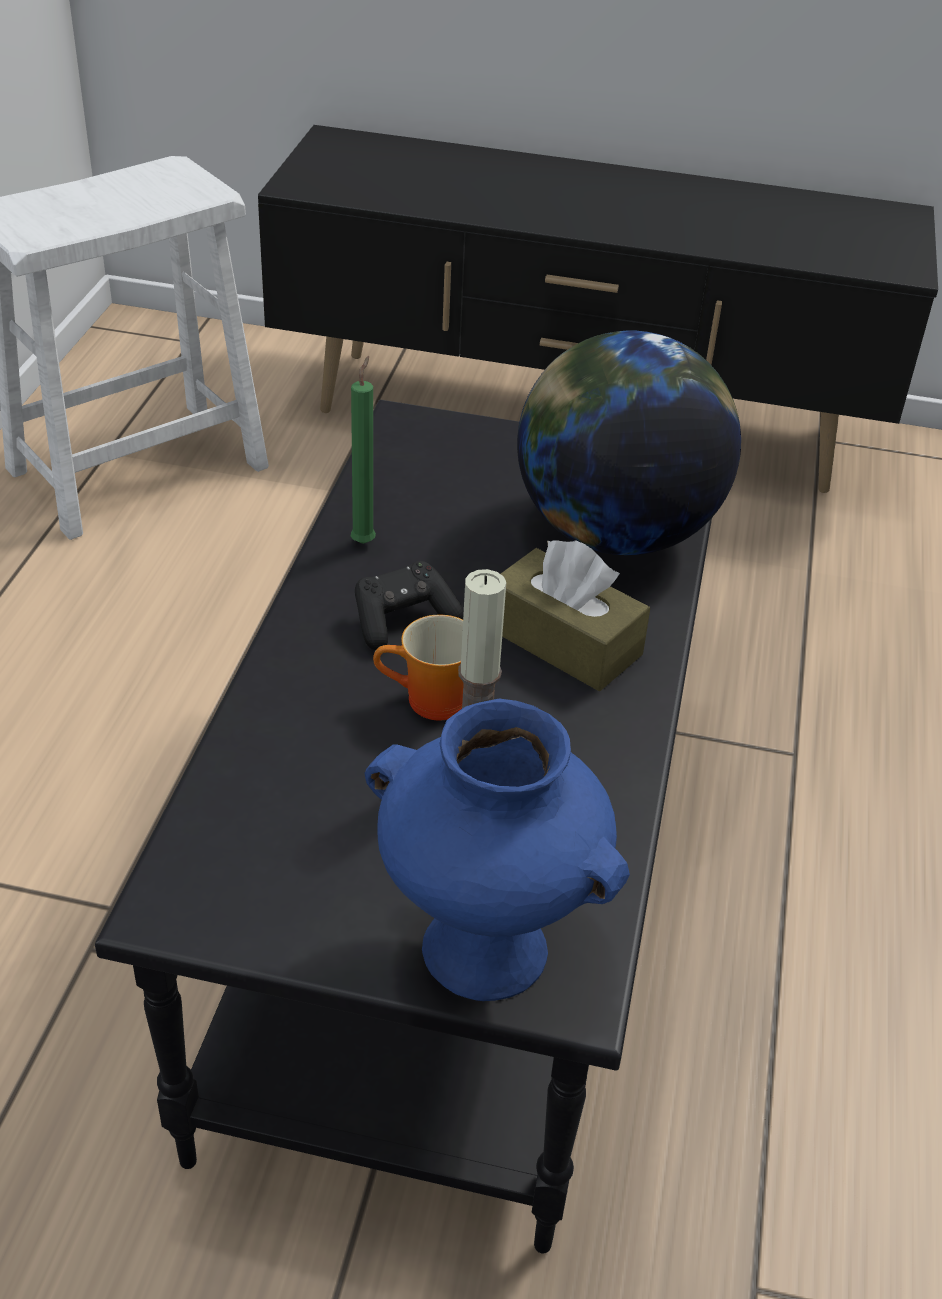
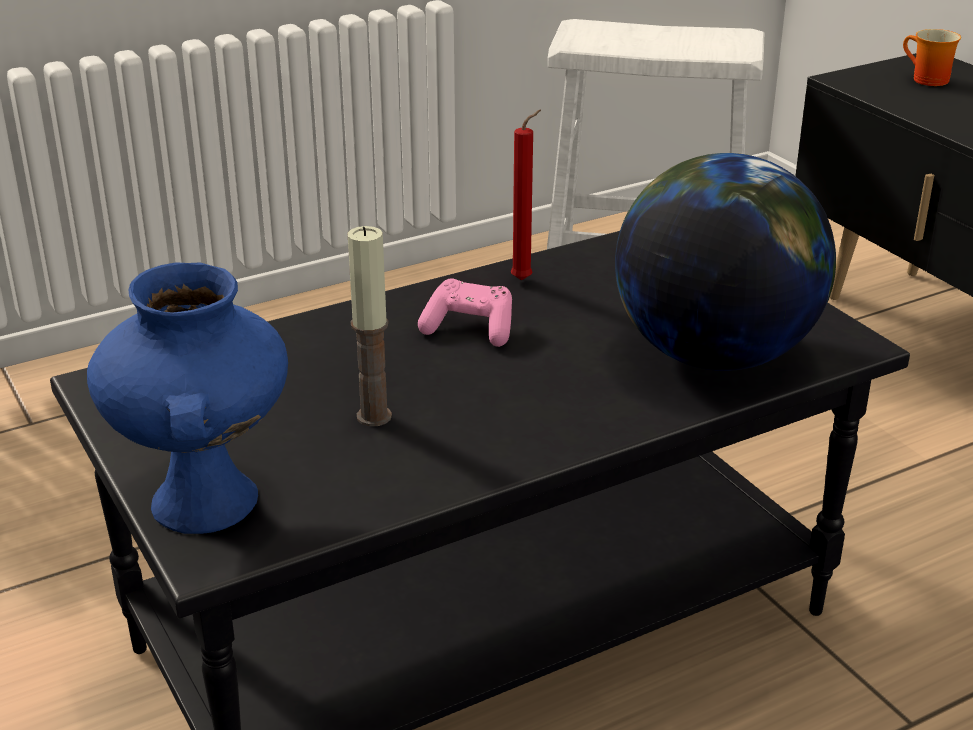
camera: 50 degrees right, 10 degrees down
green candle [351,356,376,544] -> red candle [511,109,541,281]
black game controller [355,561,464,651] -> pink game controller [418,279,512,347]
mug [373,615,464,720] -> mug moved to [903,29,961,86]
brown tissue box [501,540,650,691] -> none

